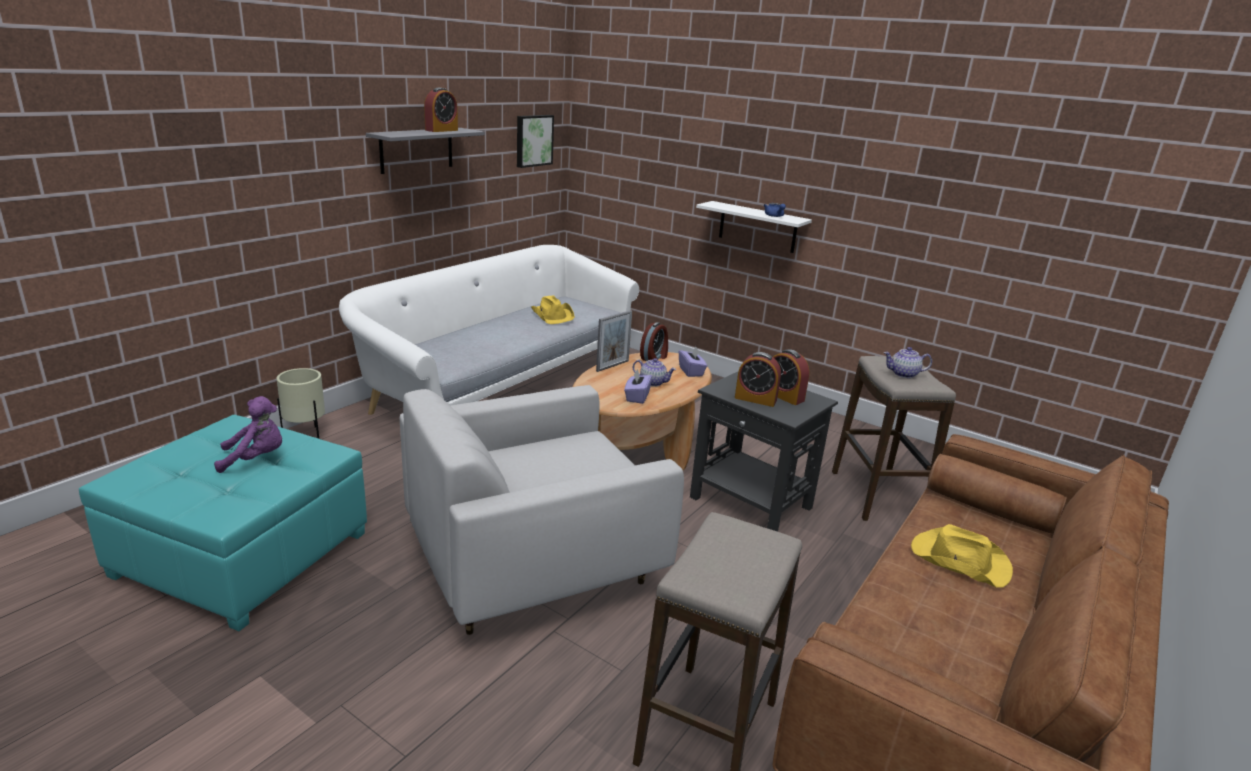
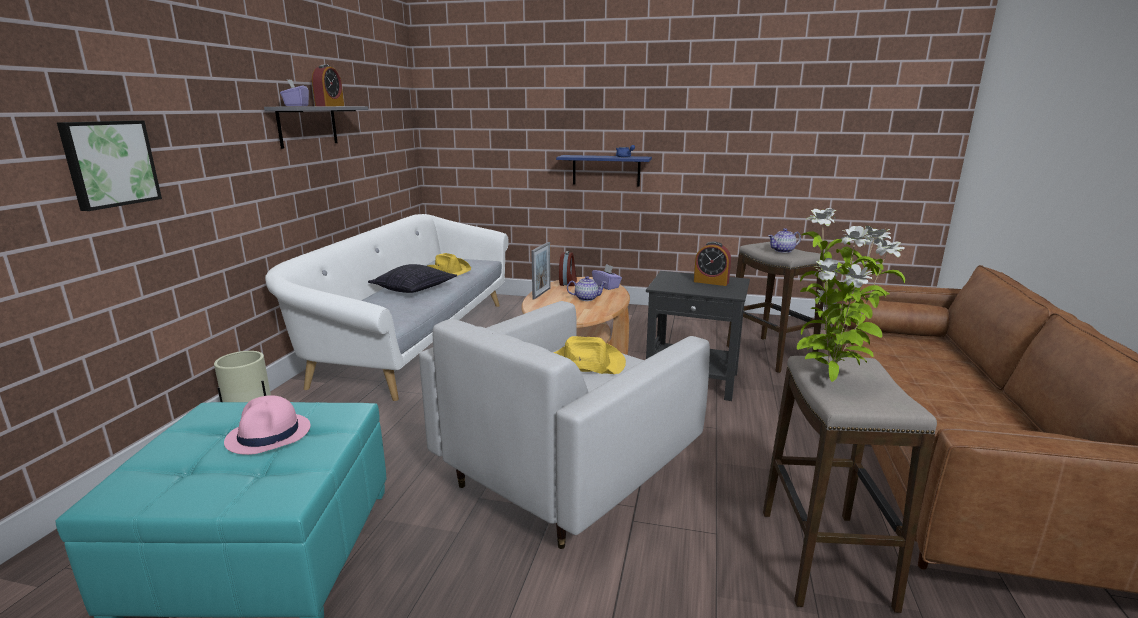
camera: 20 degrees left, 5 degrees down
purple plush toy [214,396,282,473] -> pink hat [224,395,310,455]
picture [517,115,554,168] -> picture moved to [57,120,162,211]
purple tissue box [624,369,652,404] -> purple tissue box moved to [280,79,309,106]
white shelf [696,201,812,253] -> blue shelf [556,155,652,186]
alarm clock [735,352,781,407] -> none
yellow hat [911,524,1013,588] -> yellow hat moved to [553,336,626,374]
none -> pillow [368,264,457,293]
none -> potted plant [797,208,905,382]

